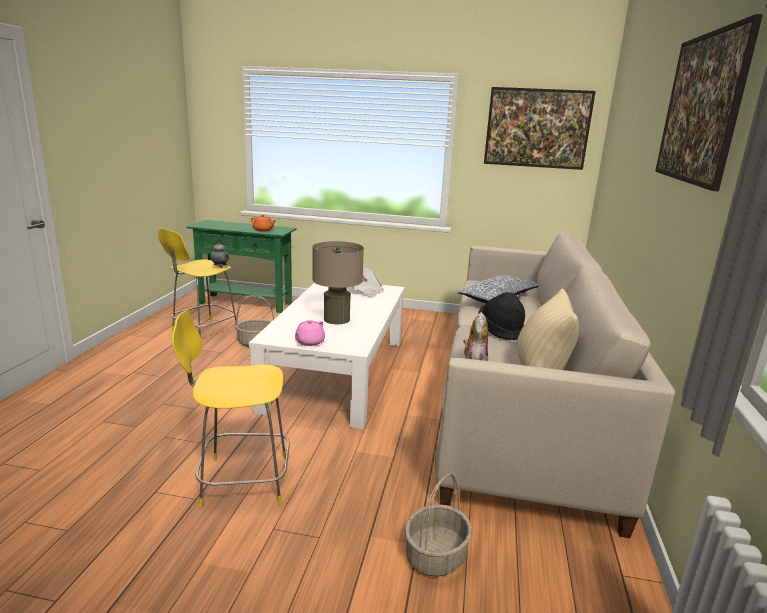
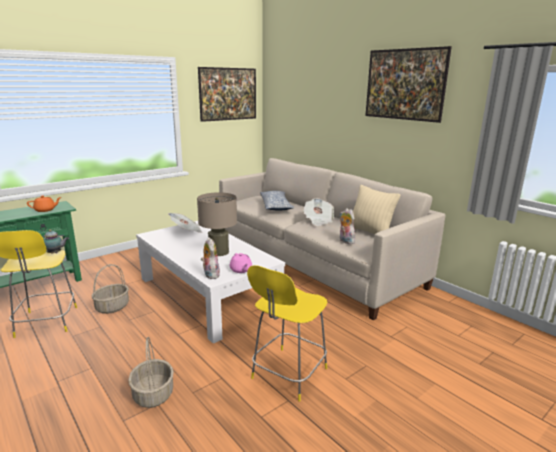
camera: 50 degrees left, 0 degrees up
basket [405,474,472,577] -> basket moved to [128,337,174,408]
black hat [478,292,525,340] -> newspaper [303,198,334,226]
none -> plush toy [201,237,220,279]

